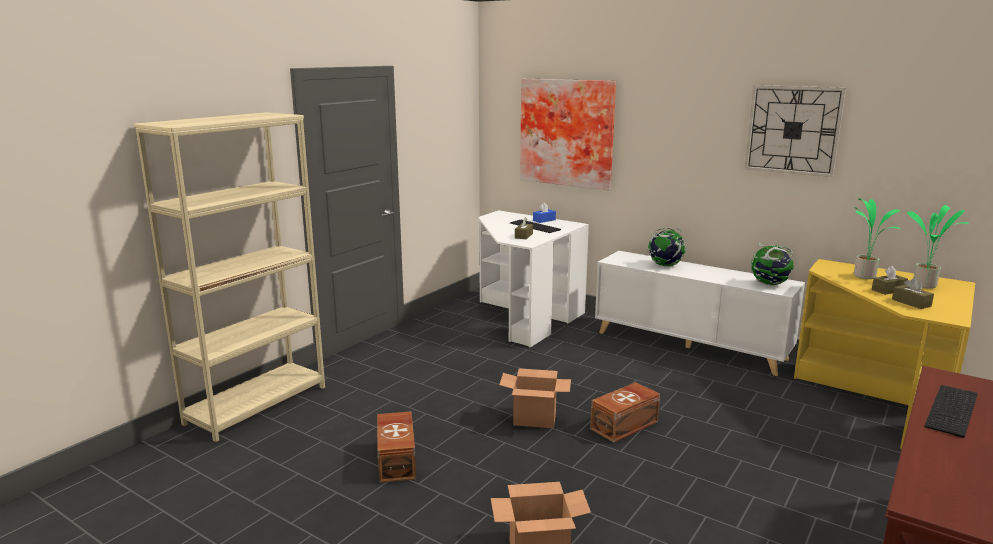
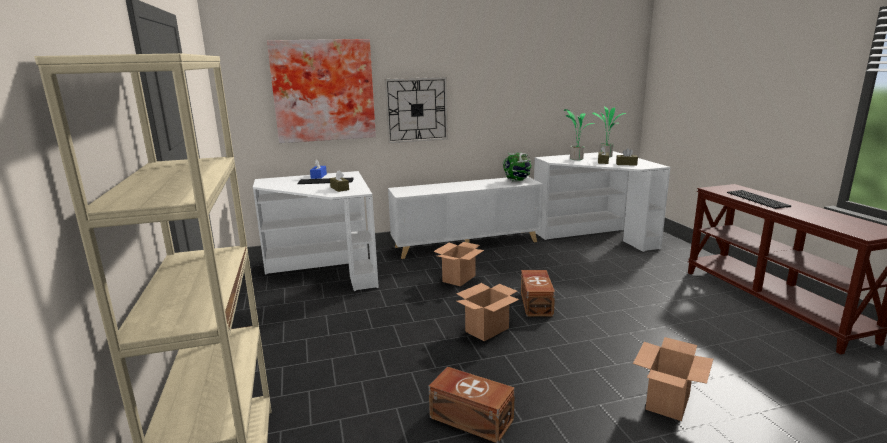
camera: 50 degrees left, 0 degrees up
globe [647,228,686,266] -> none
wall clock [744,85,846,177] -> wall clock moved to [384,77,448,144]
yellow desk [794,259,975,449] -> white desk [534,151,671,252]
none -> cardboard box [433,242,484,286]

